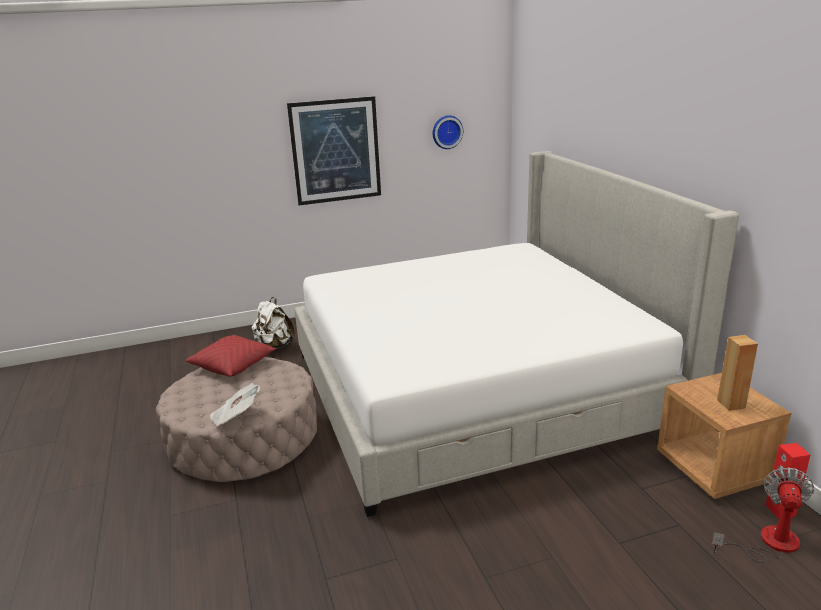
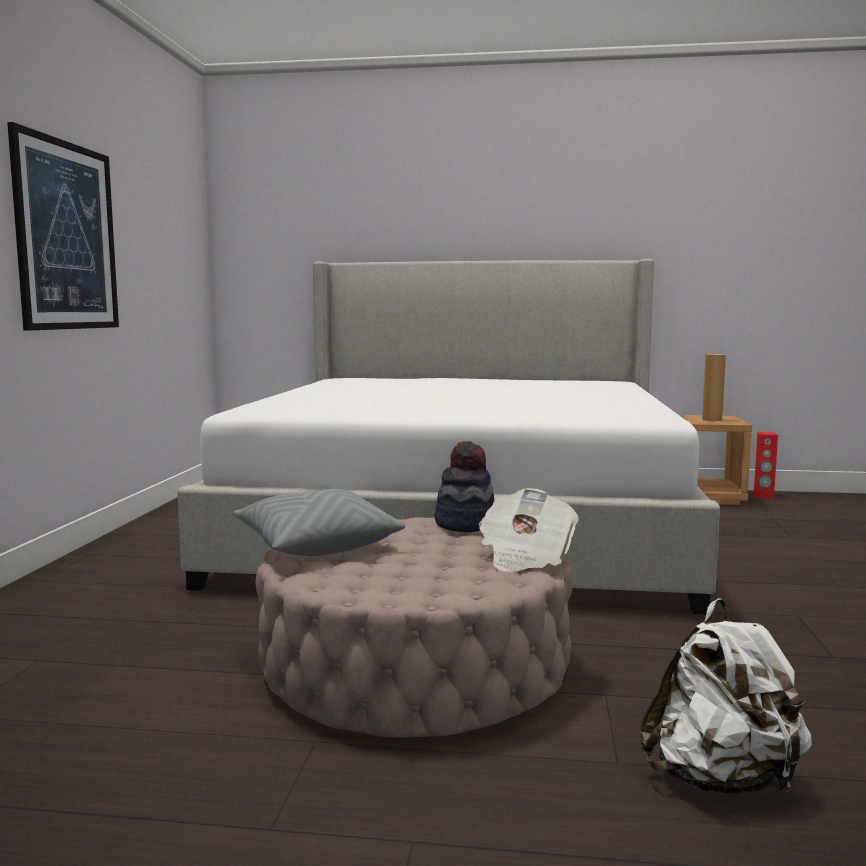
camera: 65 degrees left, 15 degrees down
red pillow [185,335,277,377] -> grey pillow [232,489,405,556]
white backpack [252,297,295,349] -> white backpack moved to [639,598,812,795]
wall clock [433,115,463,149] -> none
fan [712,467,814,562] -> none
none -> hat [435,441,494,532]

